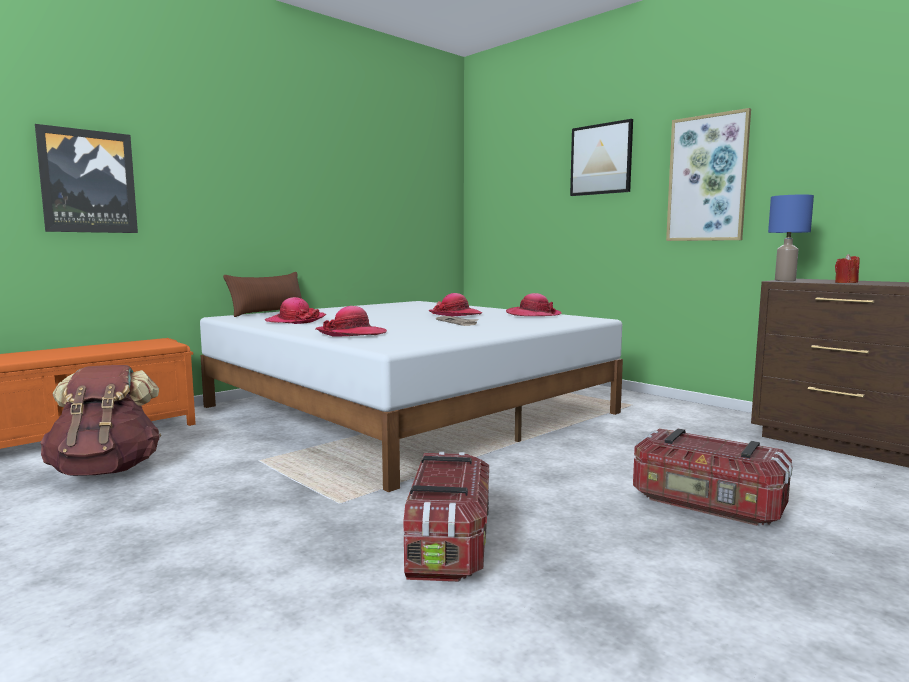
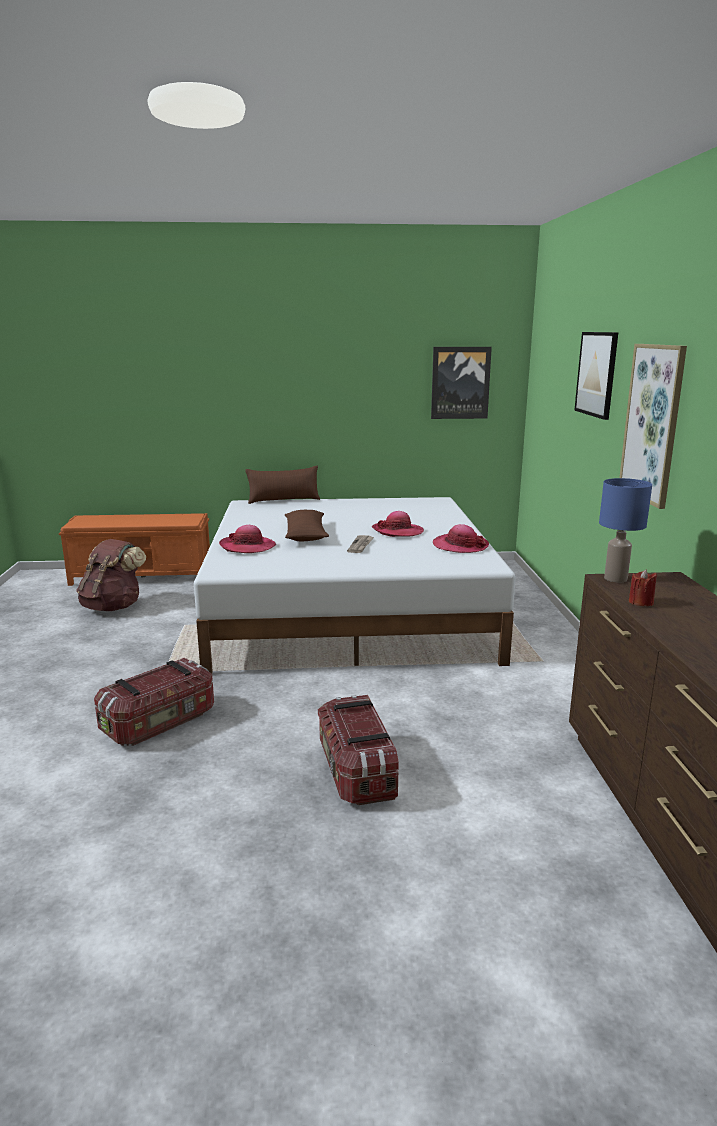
camera: 40 degrees right, 10 degrees up
picture [35,124,138,233] -> picture moved to [431,347,492,419]
hat [265,297,326,324] -> none
none -> brown pillow [285,510,329,541]

